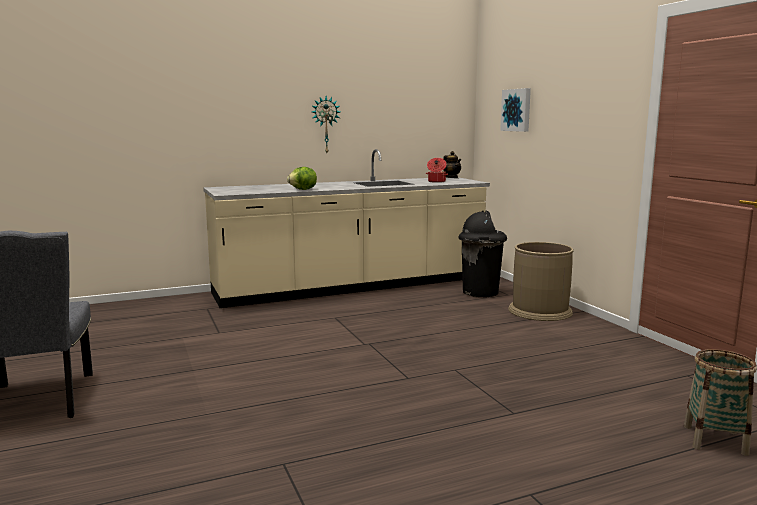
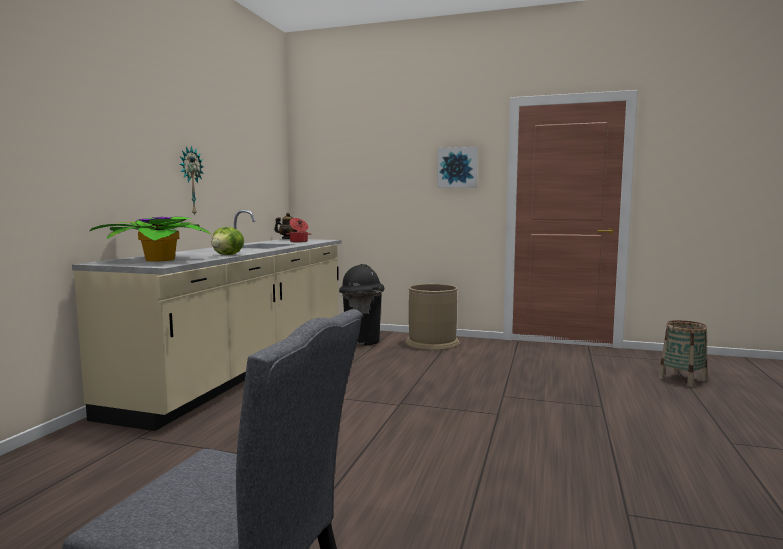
camera: 50 degrees left, 5 degrees down
picture [500,88,531,132] -> picture moved to [437,147,478,188]
none -> potted plant [90,217,211,261]

